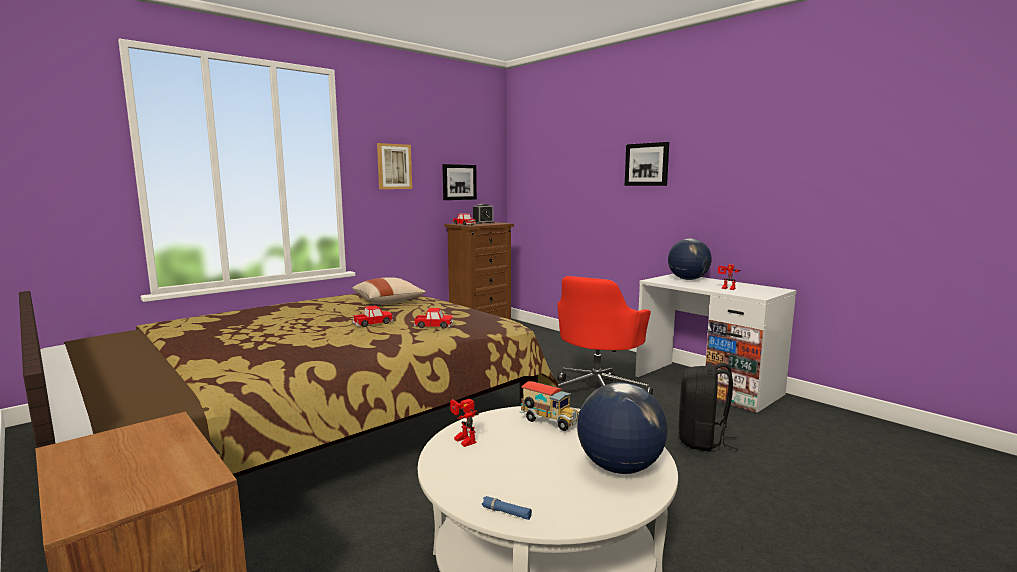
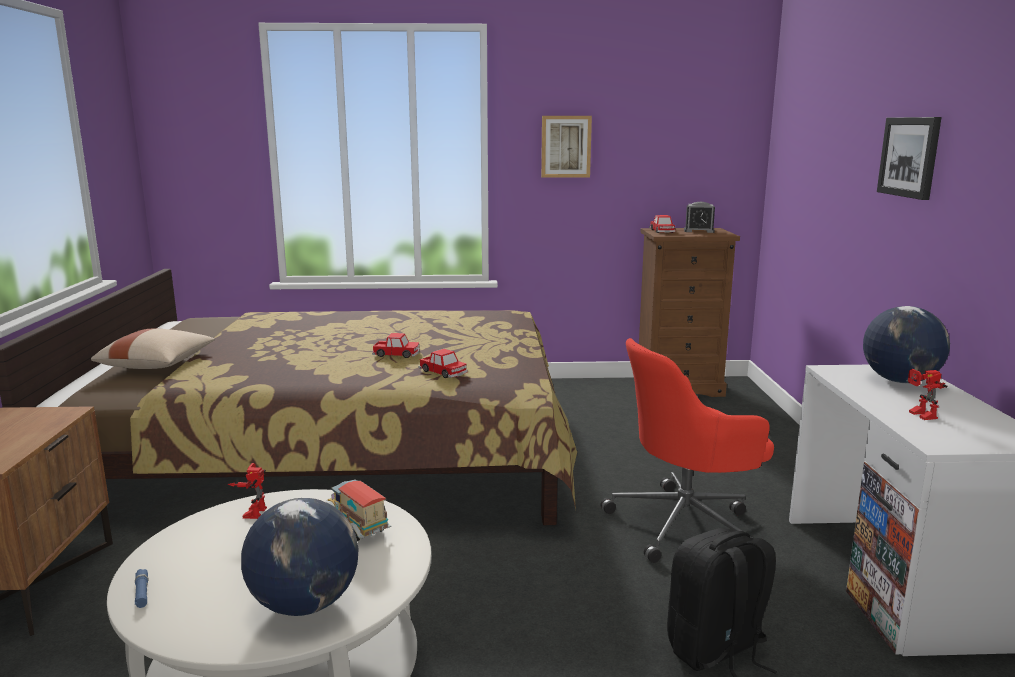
camera: 40 degrees right, 5 degrees up
beige pillow [352,277,426,304] -> beige pillow moved to [91,329,215,369]
picture [442,164,477,200] -> none
toy truck [520,381,580,431] -> toy truck turned 150 degrees clockwise [325,479,391,542]

